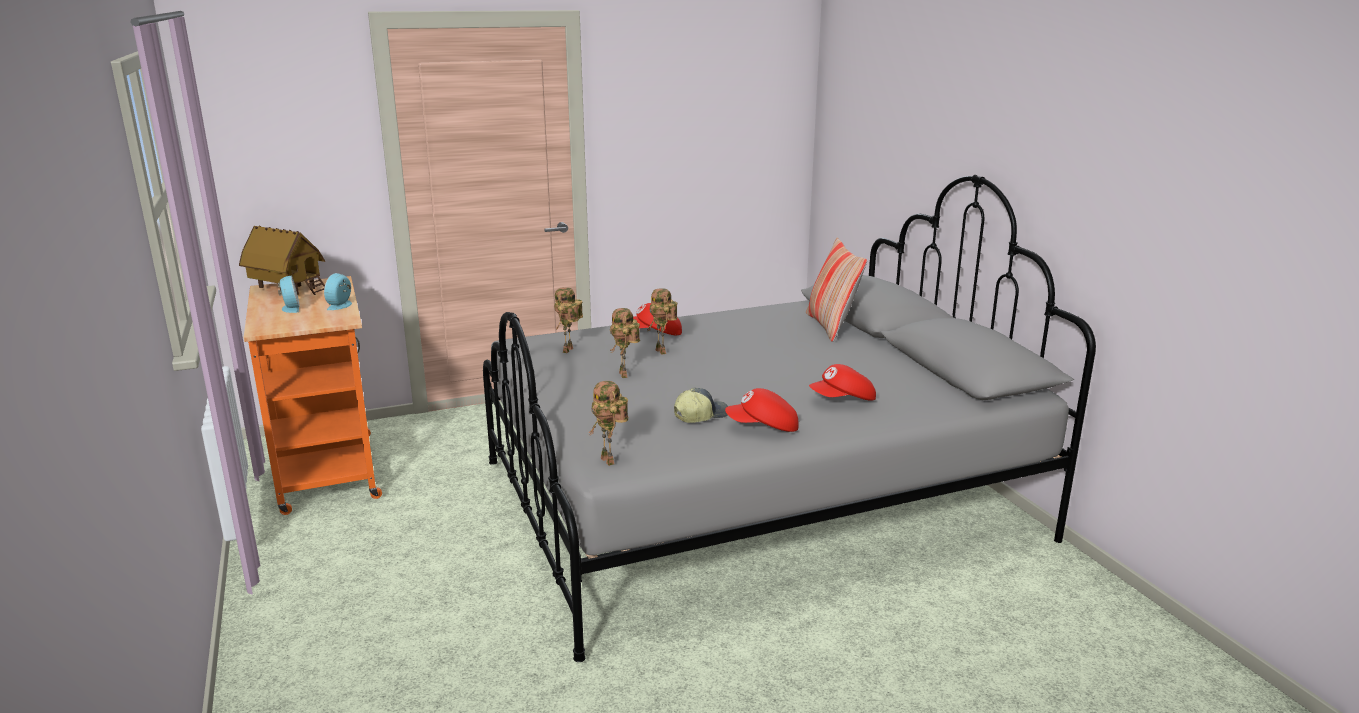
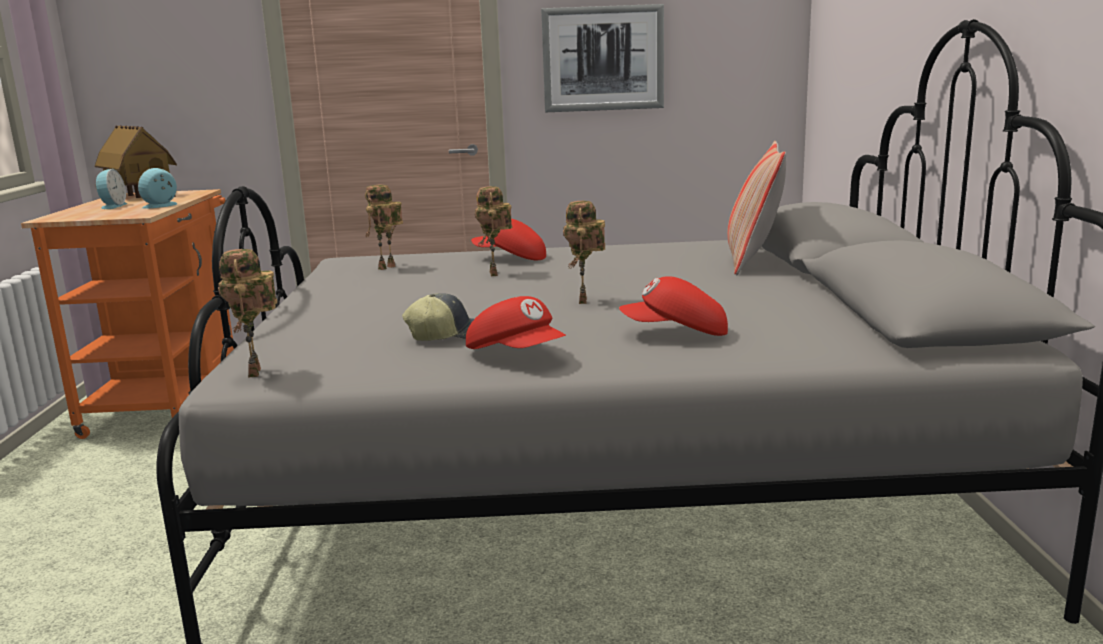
camera: 20 degrees right, 5 degrees down
toy robot [610,308,640,378] -> toy robot moved to [563,201,605,304]
red cap [725,388,799,432] -> red cap turned 150 degrees counterclockwise [466,296,566,349]
none -> picture [541,4,664,112]

